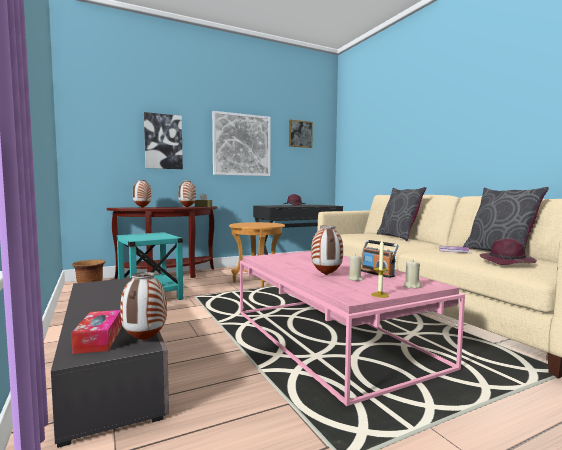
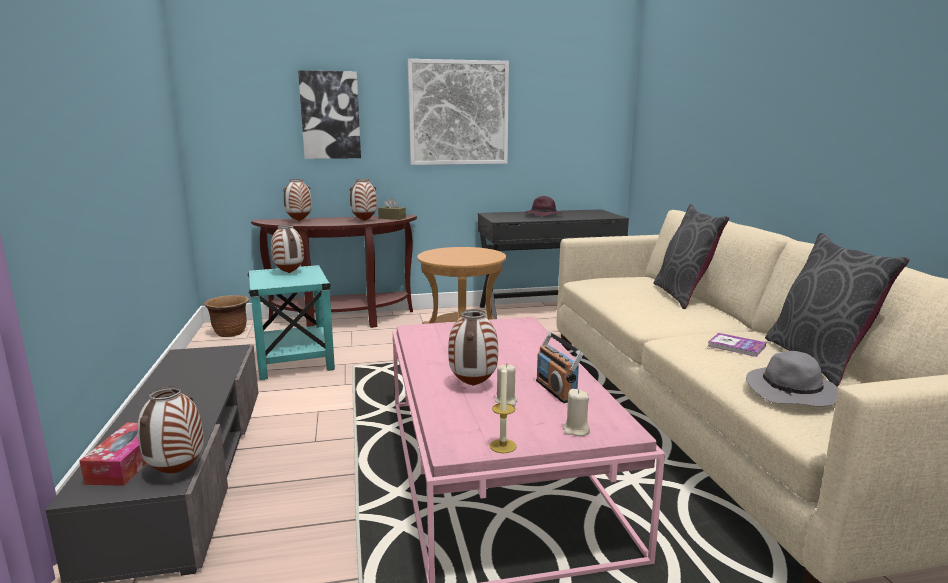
camera: 15 degrees right, 10 degrees up
picture [289,120,313,148] -> none
purple hat [480,239,537,265] -> grey hat [746,351,839,406]
none -> vase [271,225,304,273]

